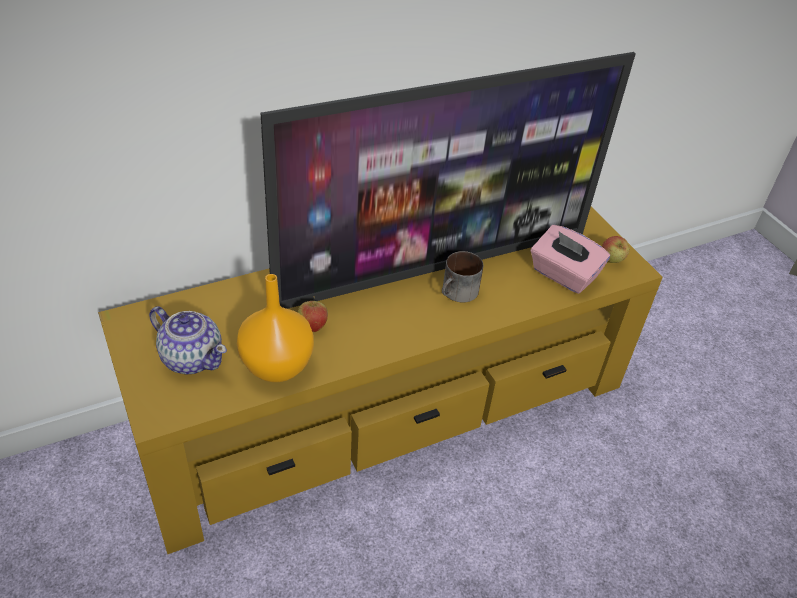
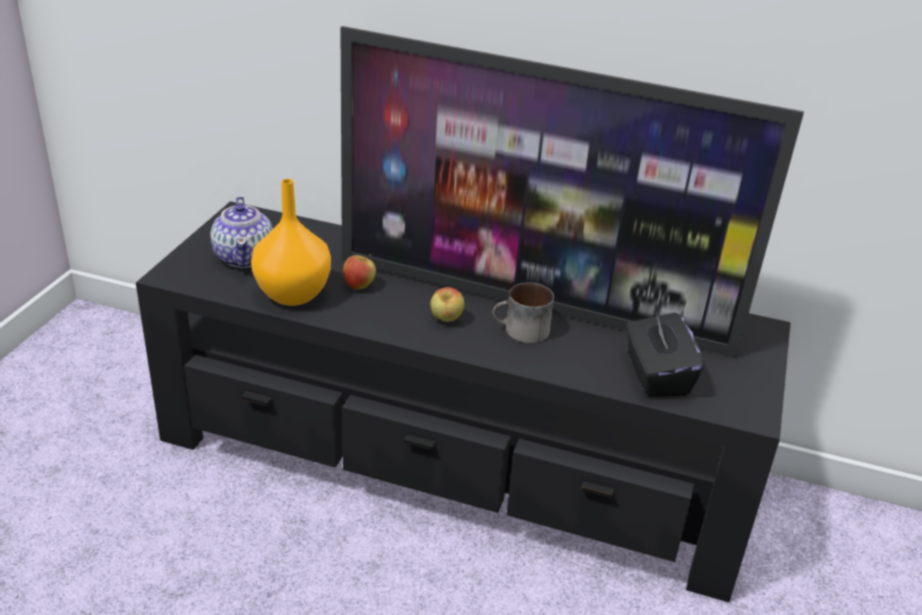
camera: 45 degrees right, 10 degrees down
yellow tv stand [98,207,663,554] -> black tv stand [136,201,791,602]
pink tissue box [531,225,610,294] -> black tissue box [626,309,703,397]
apple [602,236,630,263] -> apple moved to [430,287,465,322]

